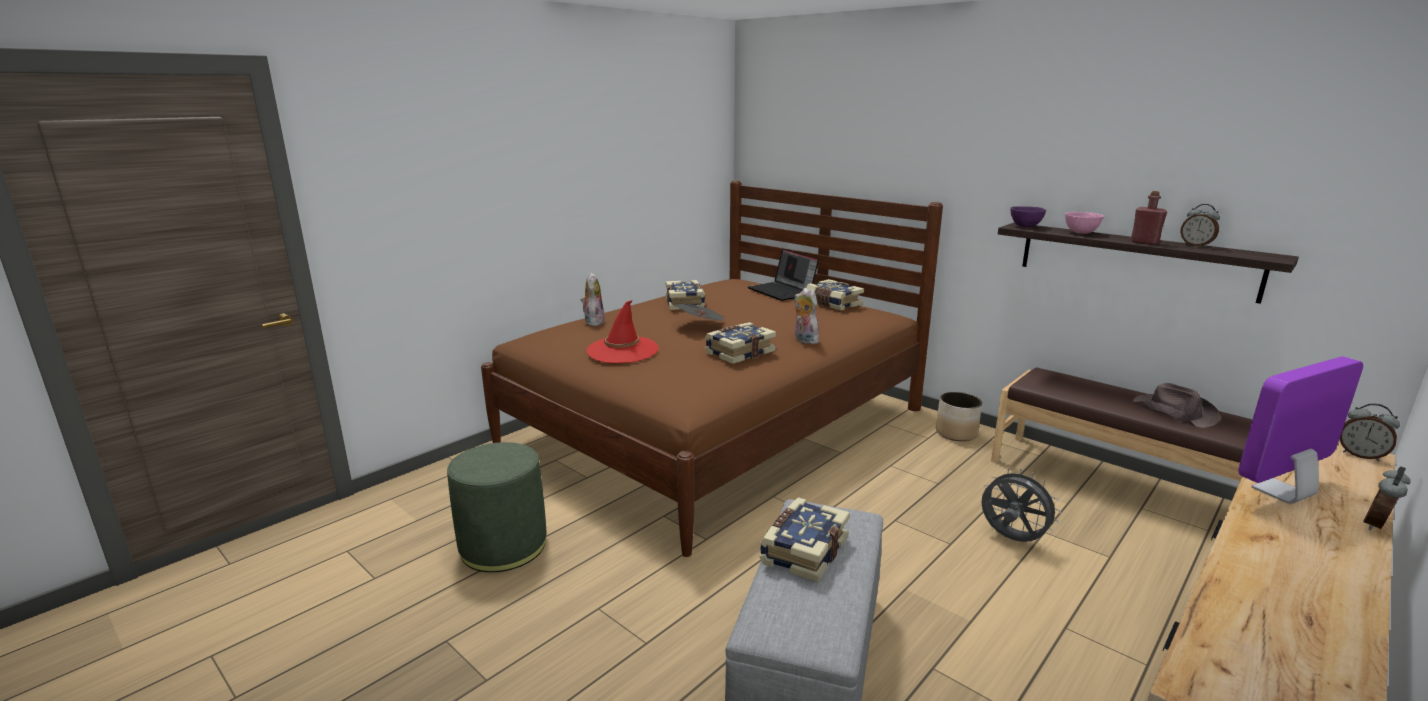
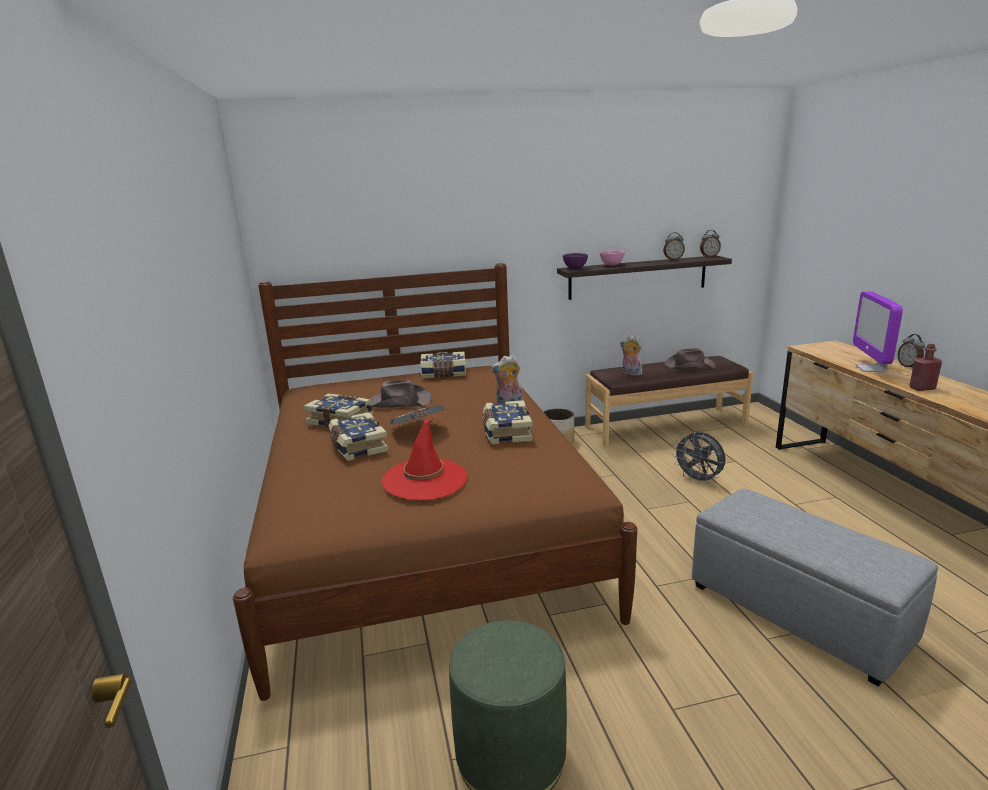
camera: 55 degrees left, 0 degrees up
plush toy [581,273,605,326] -> plush toy moved to [620,335,642,376]
laptop [748,249,819,301] -> none
book [759,497,850,583] -> book moved to [328,412,389,461]
grey fan [981,468,1061,542] -> grey fan turned 120 degrees counterclockwise [672,432,726,484]
red bottle [1131,191,1167,245] -> red bottle moved to [909,344,942,391]
alarm clock [1340,403,1400,462] -> alarm clock moved to [700,230,721,258]
none -> brown hat [370,379,431,408]

